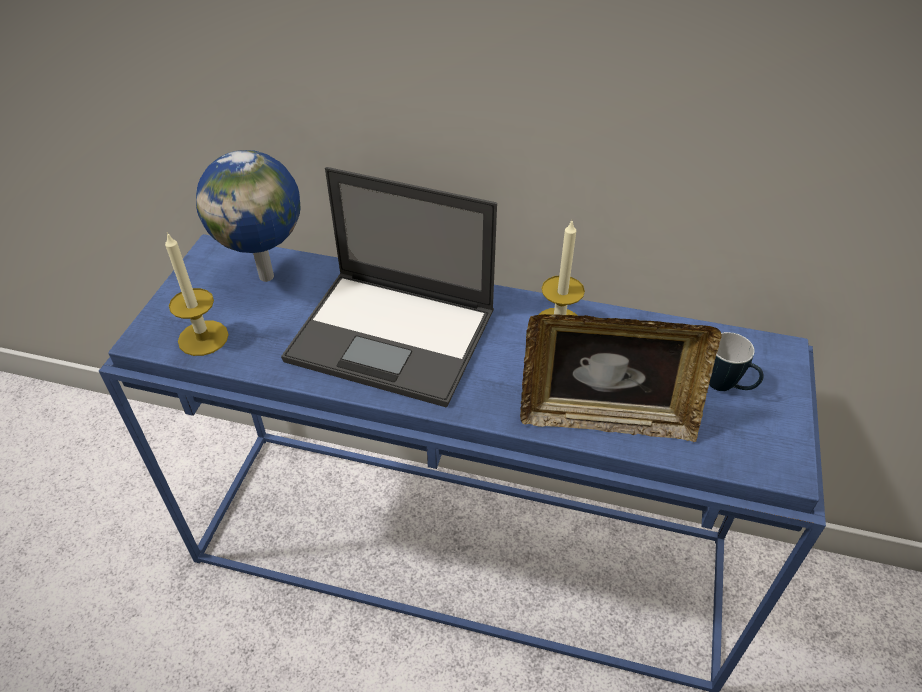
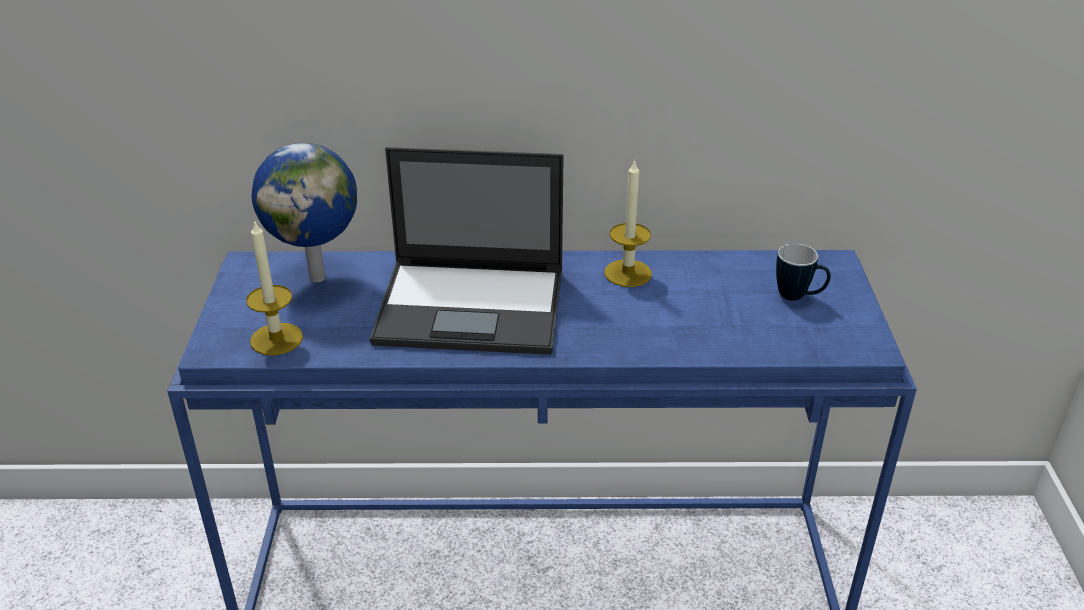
camera: 15 degrees left, 10 degrees down
picture frame [520,314,722,442] -> none

